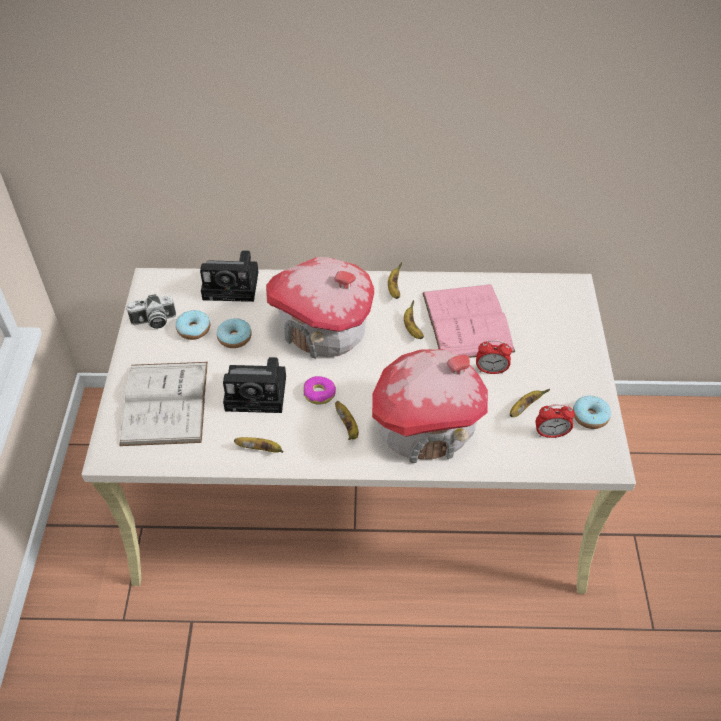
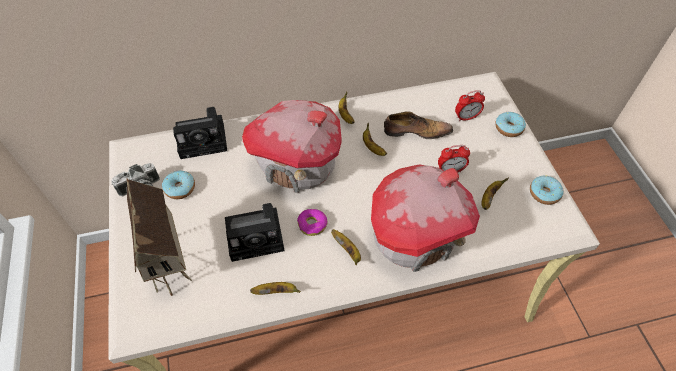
camera: 15 degrees left, 5 degrees up
white book [119,362,208,446] -> toy house [127,178,192,296]
donut [217,318,252,348] -> donut moved to [495,112,526,137]
pink book [422,284,515,358] -> shoe [384,111,453,139]
alarm clock [536,404,575,438] -> alarm clock moved to [455,90,485,121]

